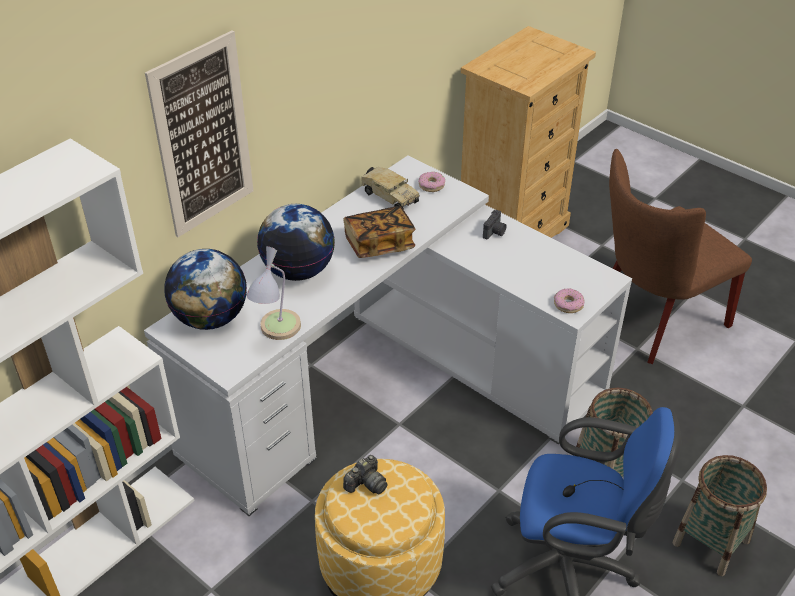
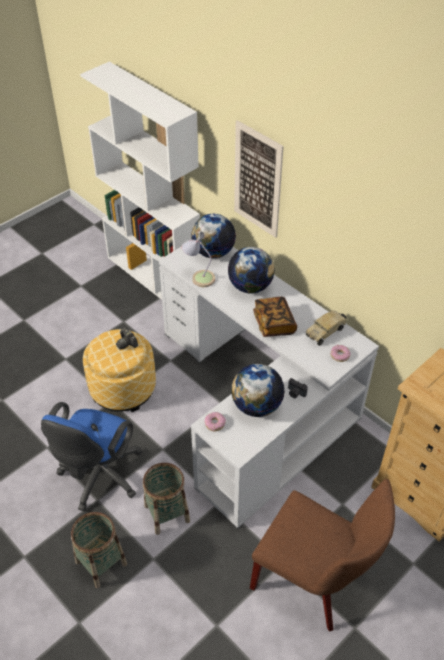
camera: 95 degrees right, 5 degrees up
brown chair [609,149,752,364] -> brown chair turned 150 degrees clockwise [250,479,395,632]
none -> globe [231,364,284,417]

